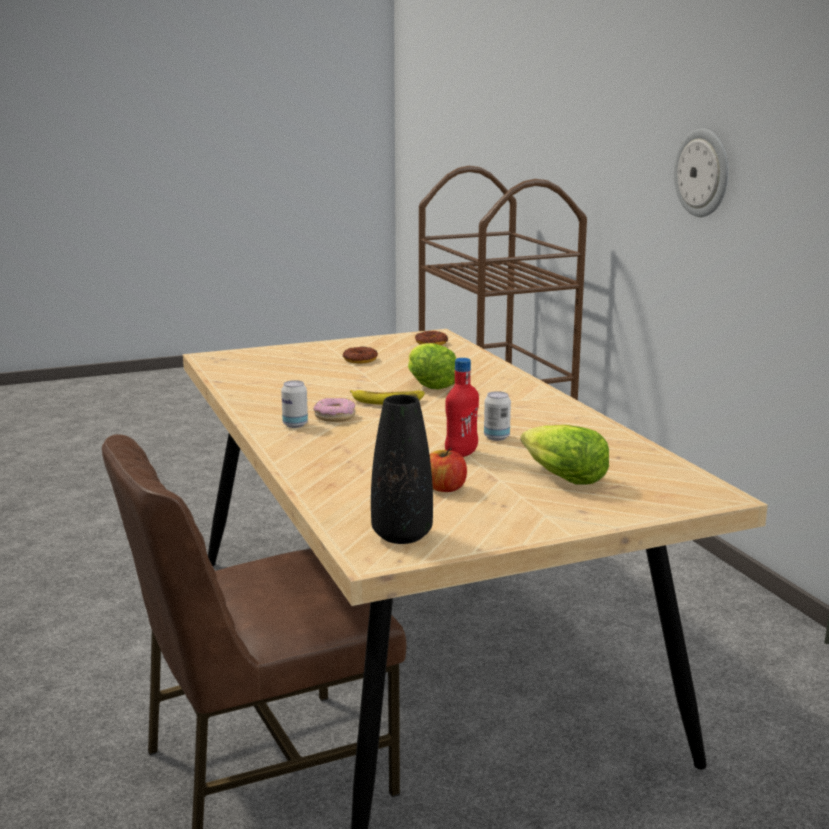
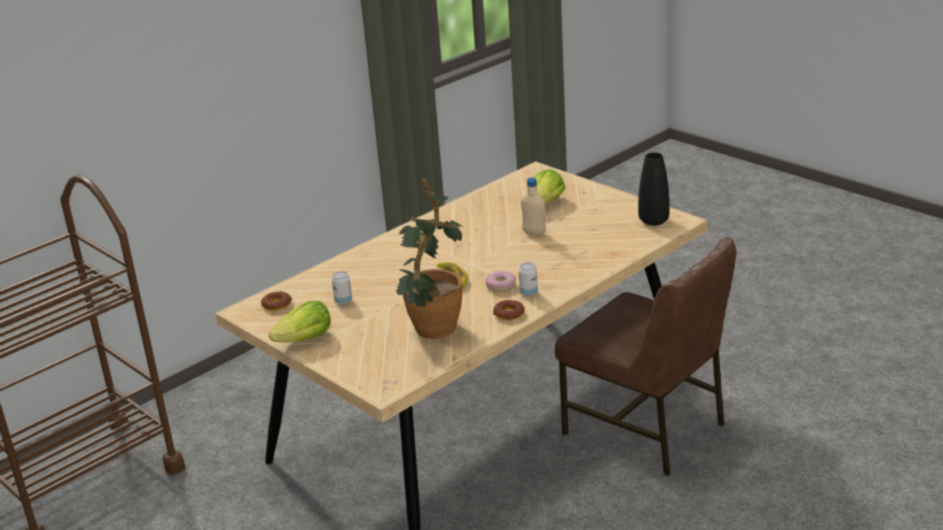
camera: 110 degrees left, 10 degrees up
donut [343,347,378,364] -> donut moved to [493,300,525,320]
lettuce [408,343,456,390] -> lettuce moved to [269,301,331,342]
apple [430,448,467,492] -> none
red bottle [445,358,479,457] -> beige bottle [521,178,546,236]
can [484,391,511,441] -> can moved to [332,271,352,305]
wall clock [674,129,729,217] -> none
none -> potted plant [396,179,463,339]

